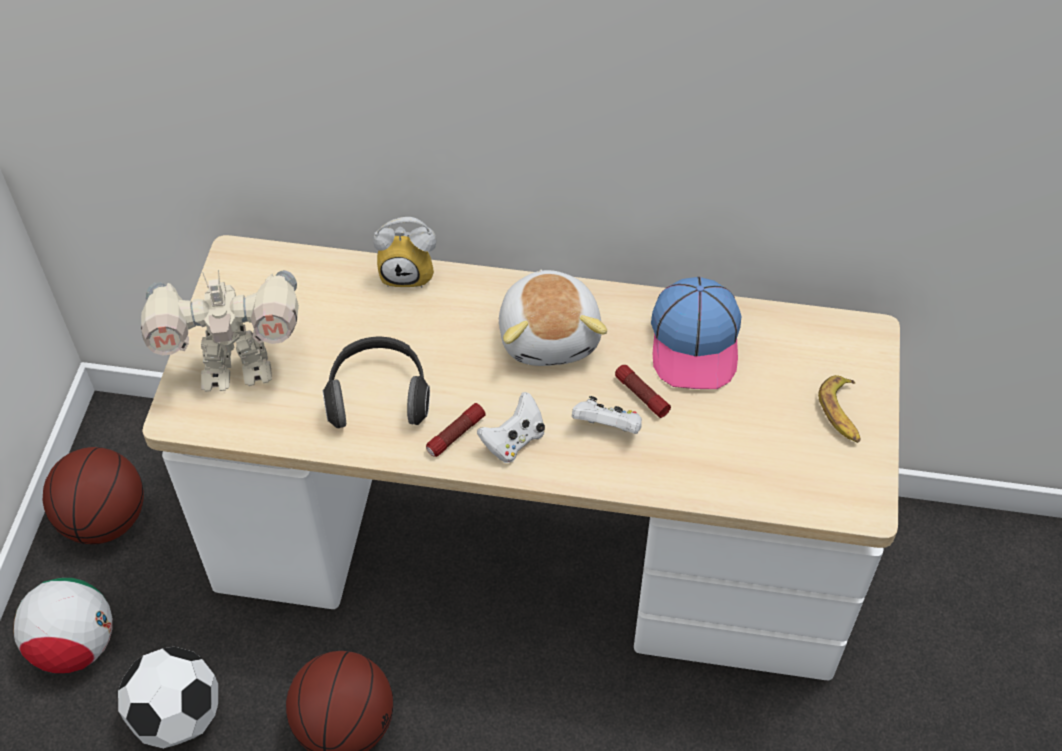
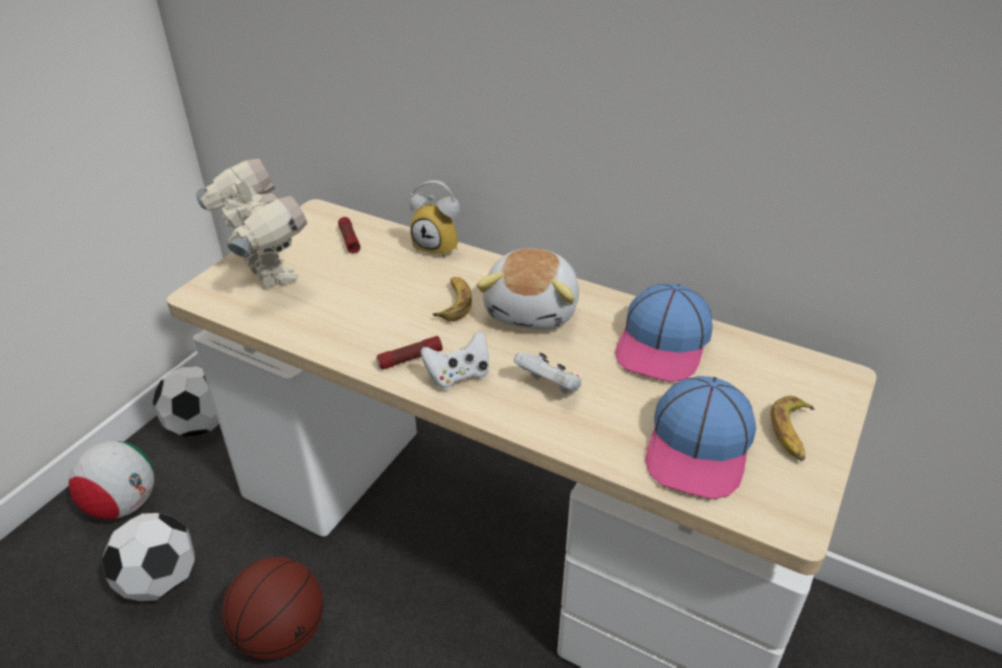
camera: 20 degrees right, 15 degrees down
basketball [43,447,144,544] -> football [152,366,219,437]
toy robot [141,270,299,392] -> toy robot turned 135 degrees counterclockwise [196,158,307,288]
headphones [323,336,430,429] -> none
flashlight [615,365,671,418] -> flashlight moved to [338,217,360,253]
none -> banana [432,277,472,321]
none -> cap [645,376,756,499]

